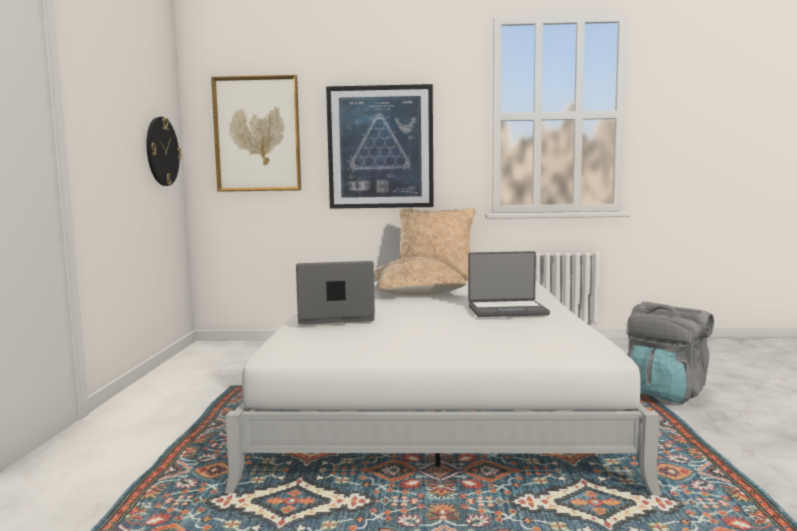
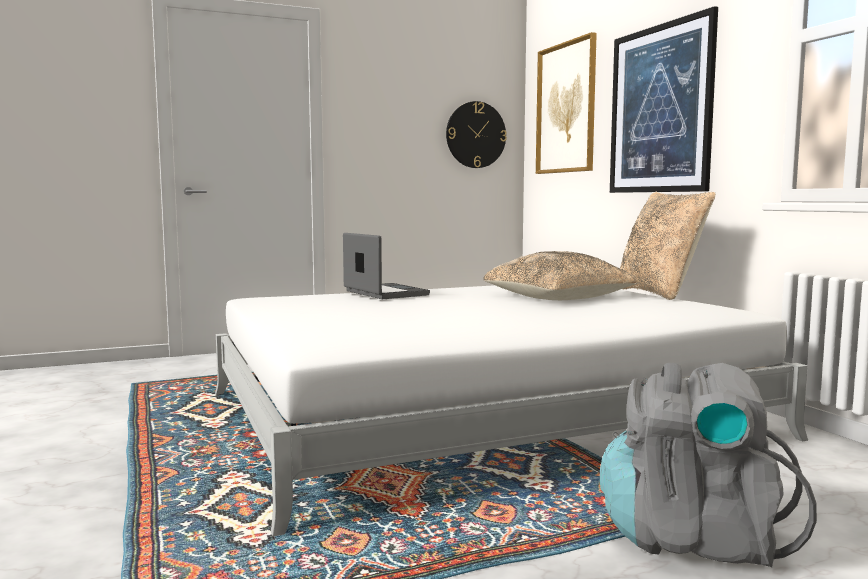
camera: 65 degrees right, 0 degrees up
laptop [468,251,550,317] -> none

